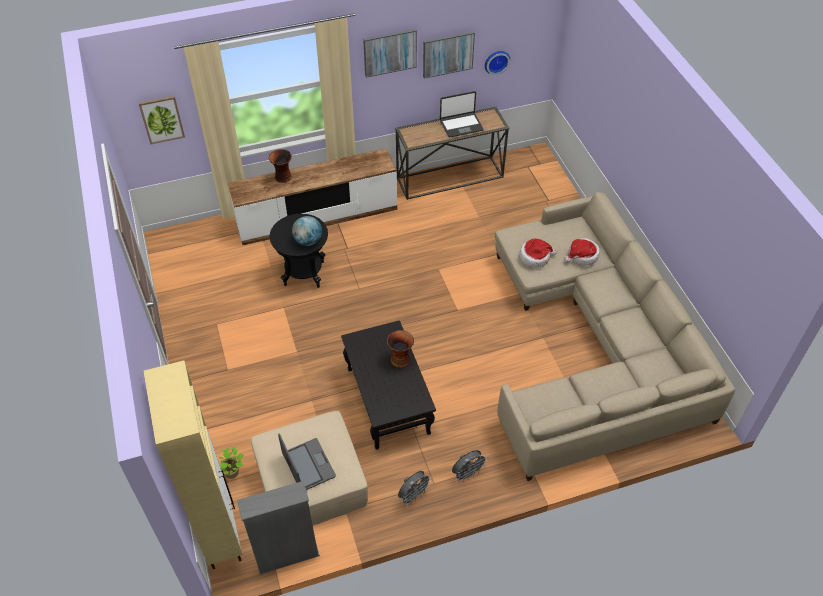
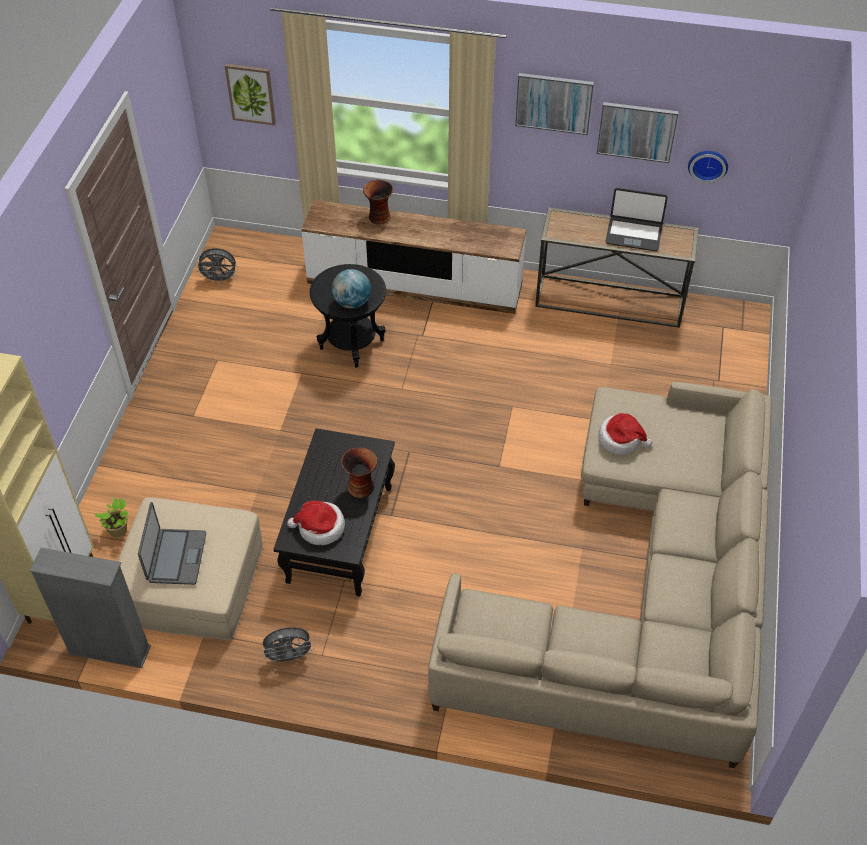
camera: 30 degrees right, 0 degrees up
grey fan [452,450,488,482] -> grey fan moved to [195,248,238,284]
hat [564,238,600,266] -> hat moved to [287,501,345,545]

